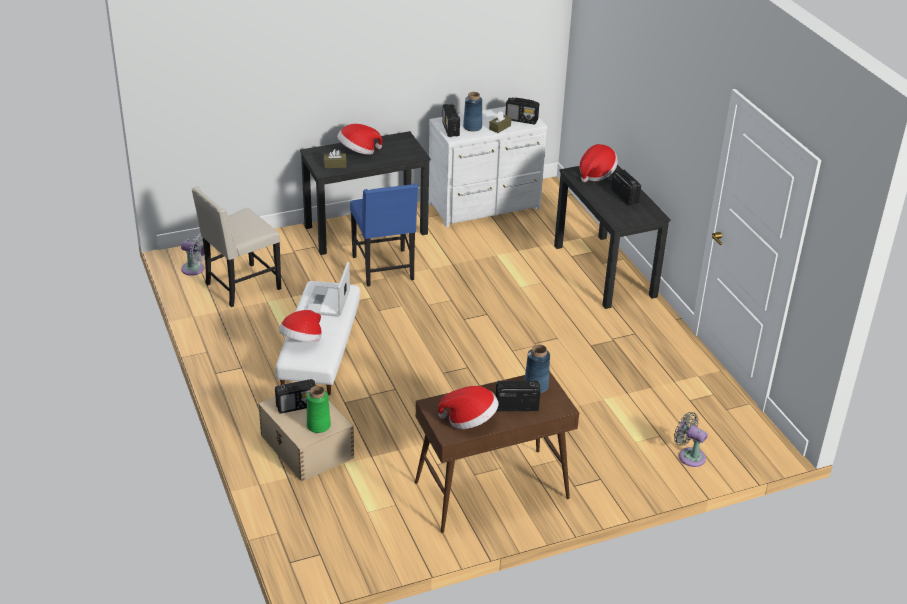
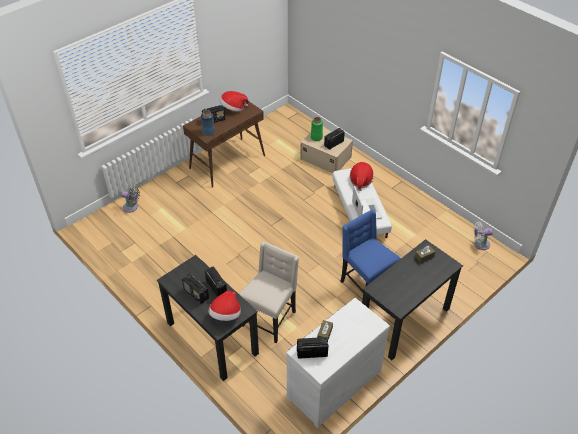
camera: 160 degrees right, 10 degrees up
beige chair [191,187,281,307] -> beige chair moved to [239,241,299,343]
hat [337,124,382,155] -> none
radio [442,104,460,137] -> radio moved to [205,266,227,297]
blue vase [463,92,482,132] -> none

